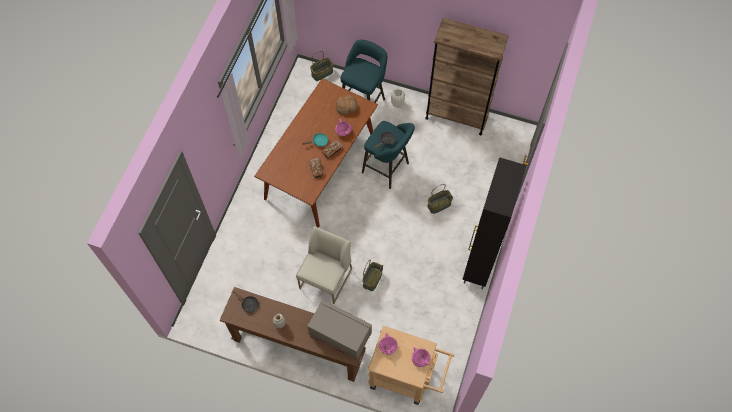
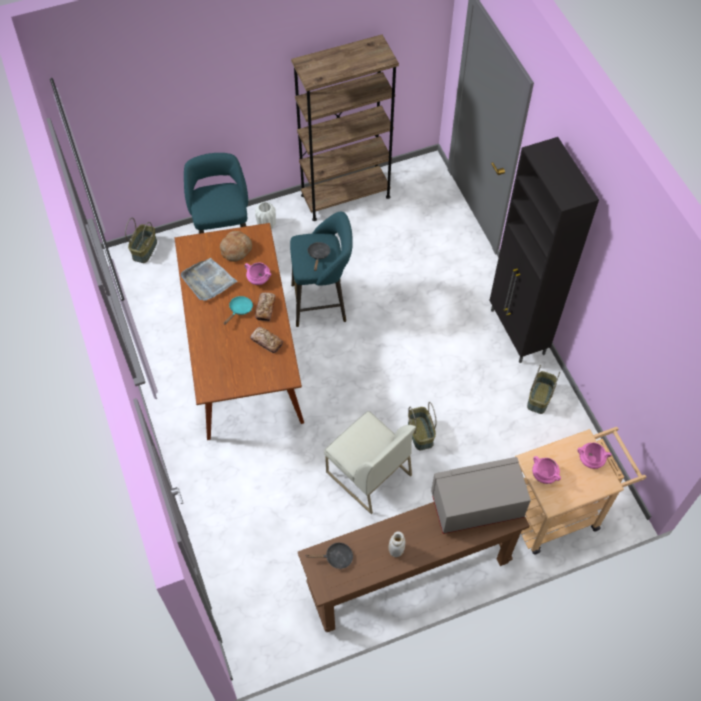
camera: 40 degrees left, 5 degrees down
white chair [296,226,352,304] -> white chair turned 150 degrees clockwise [324,411,416,514]
basket [427,184,453,214] -> basket moved to [527,365,560,414]
none -> grey tray [181,258,238,301]

